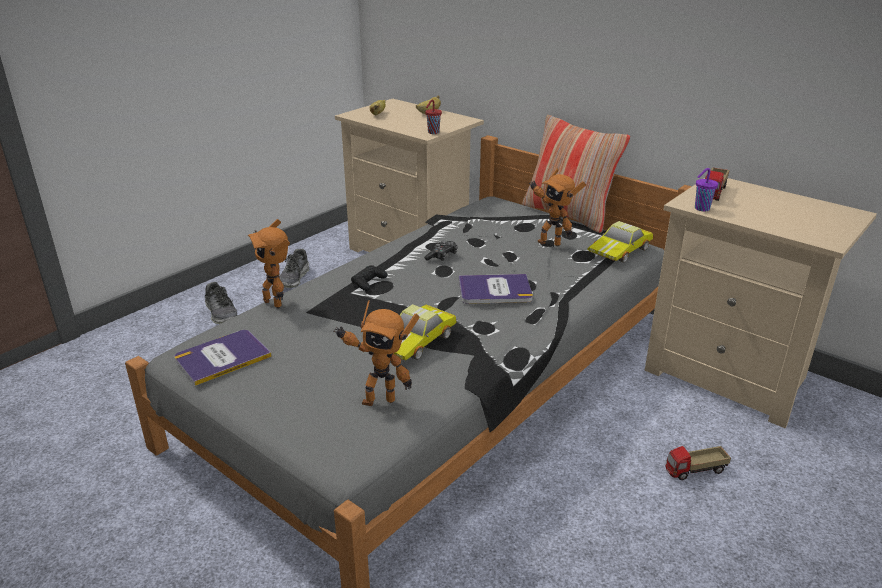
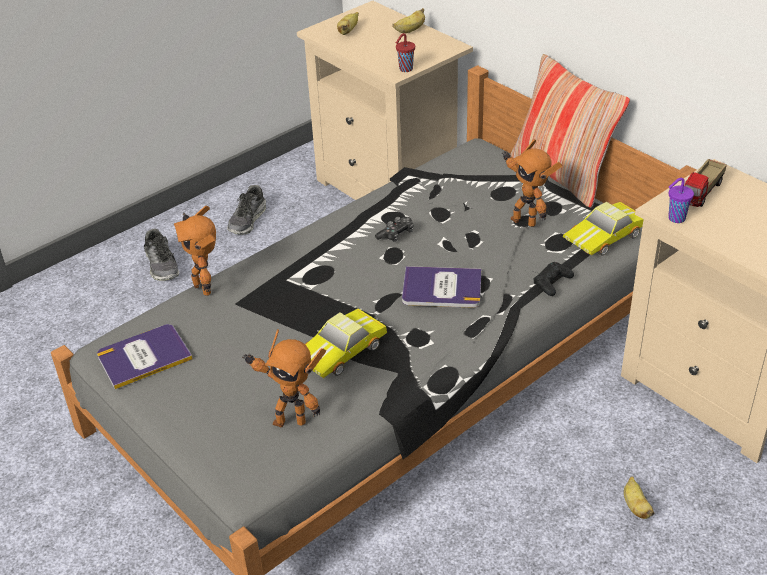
camera: 10 degrees right, 10 degrees up
black game controller [351,265,388,291] -> black game controller moved to [533,262,574,296]
toy truck [665,446,731,480] -> banana [624,476,654,519]

